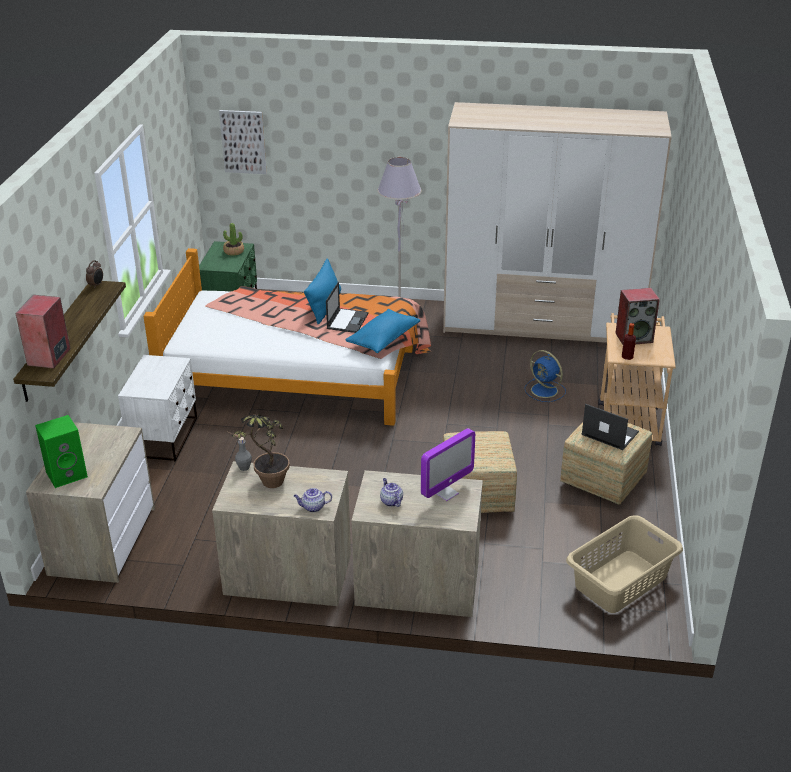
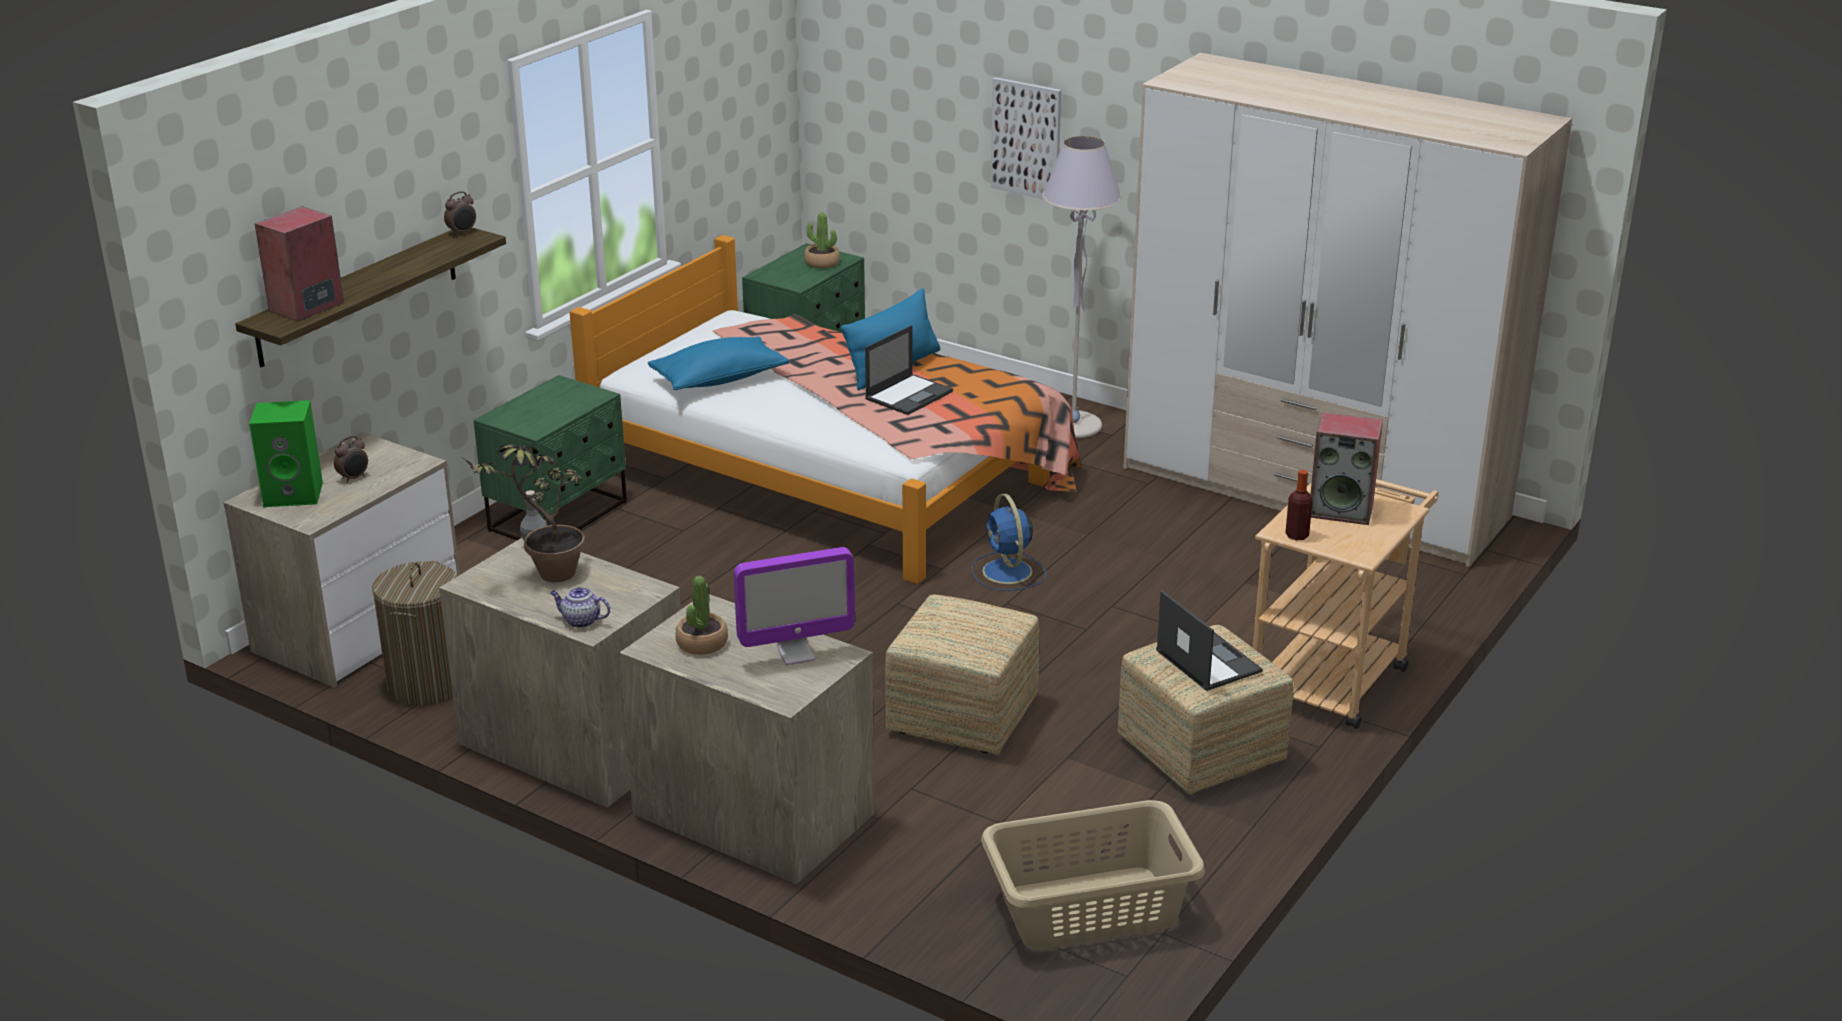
camera: 25 degrees right, 5 degrees down
white nightstand [118,355,197,461] -> green nightstand [474,375,627,540]
picture [219,110,267,174] -> picture moved to [991,77,1061,199]
blue pillow [345,309,420,353] -> blue pillow moved to [648,336,789,390]
teapot [380,478,403,507] -> potted plant [676,576,728,655]
blue fan [525,350,566,402] -> blue fan moved to [972,494,1046,591]
none -> alarm clock [334,436,368,483]
none -> laundry basket [372,561,457,706]

